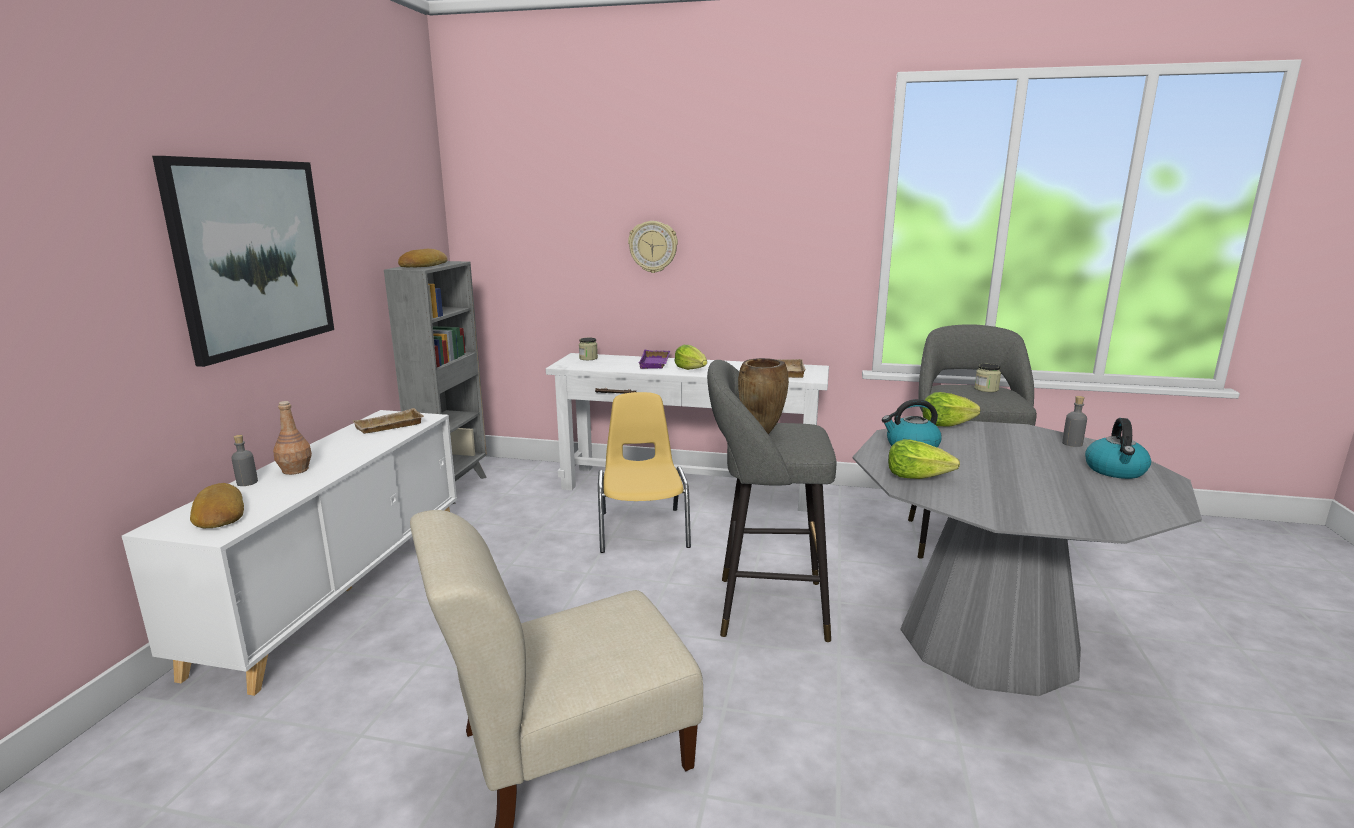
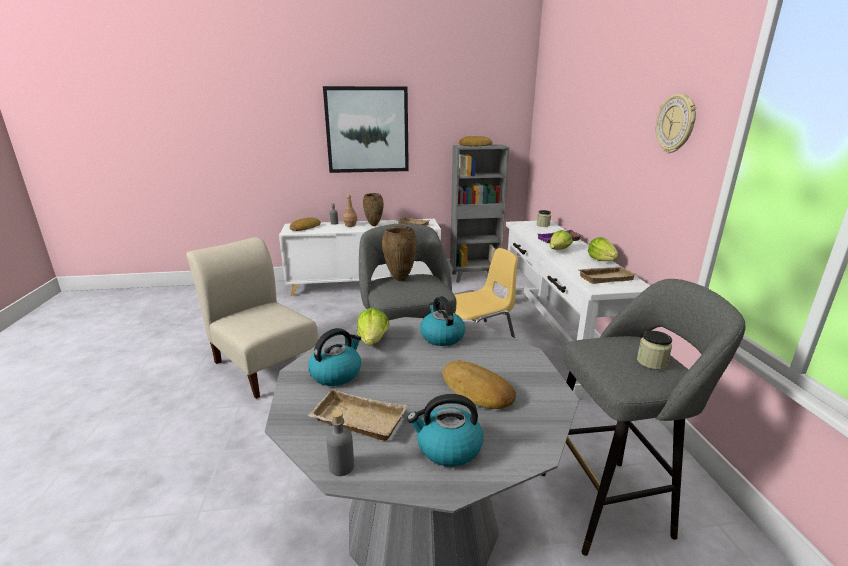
camera: 70 degrees right, 5 degrees up
wall clock [628,221,678,273] -> wall clock moved to [656,94,697,153]
lettuce [922,392,980,427] -> lettuce moved to [588,237,619,261]
grey bottle [1062,396,1087,447] -> grey bottle moved to [326,410,354,476]
none -> beige tray [307,389,407,441]
none -> kettle [308,328,361,386]
none -> brown vase [363,193,384,226]
none -> bread [442,360,516,409]

